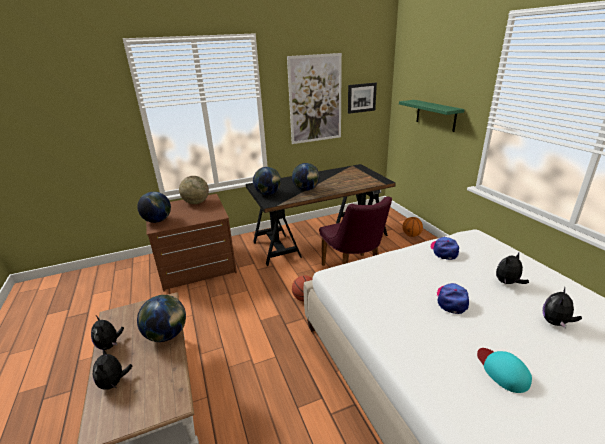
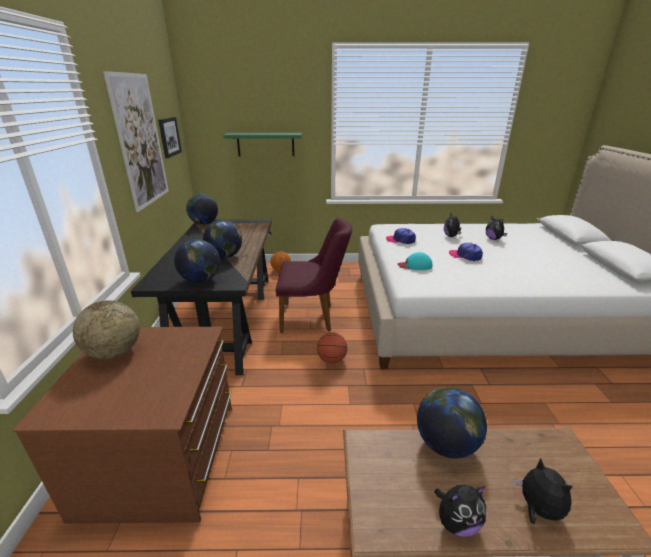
camera: 70 degrees left, 0 degrees up
plush toy [93,348,132,390] -> plush toy turned 120 degrees counterclockwise [513,458,573,524]
globe [137,192,171,223] -> globe moved to [186,193,218,225]
turquoise cap [477,348,532,393] -> turquoise cap moved to [397,252,432,270]

